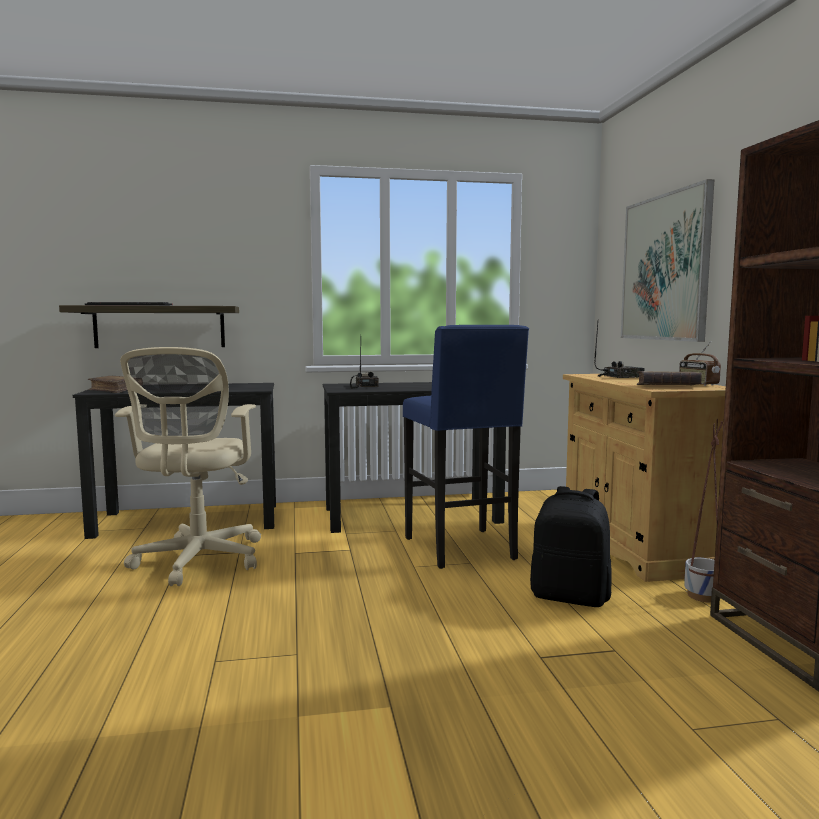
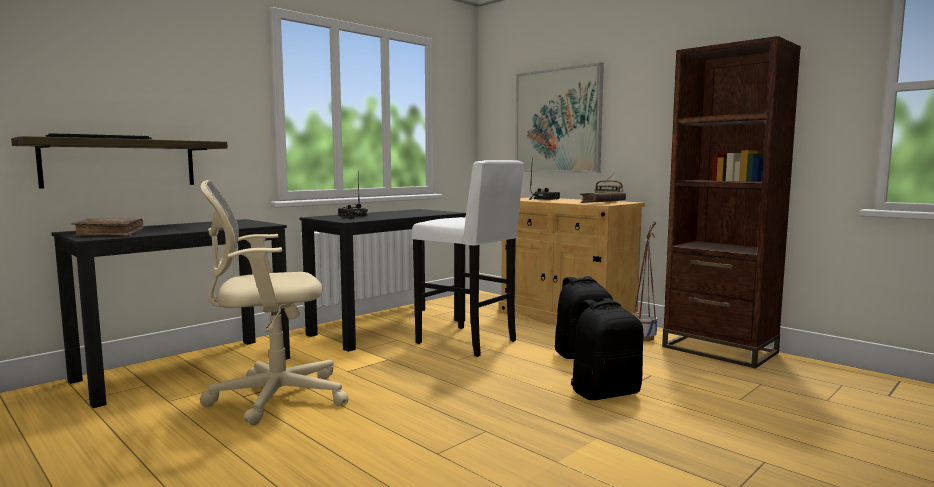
camera: 35 degrees left, 0 degrees up
beige office chair [115,347,261,586] -> beige office chair turned 105 degrees clockwise [200,180,348,425]
blue stool [403,325,529,569] -> white stool [412,160,524,357]
none -> black backpack [571,298,643,400]

